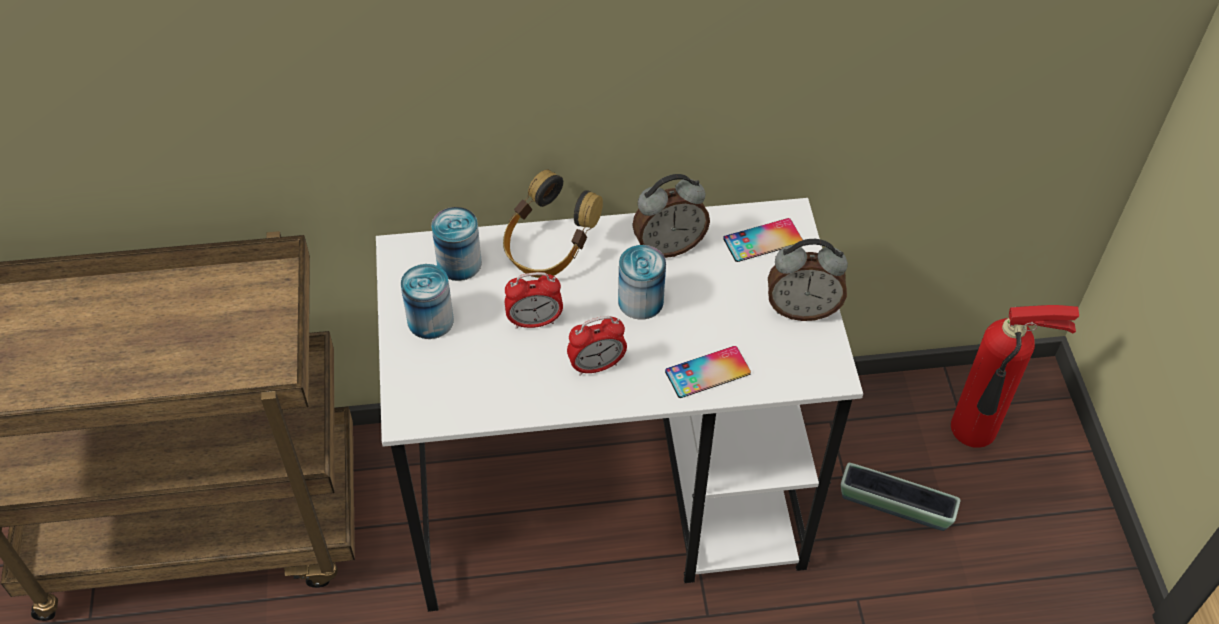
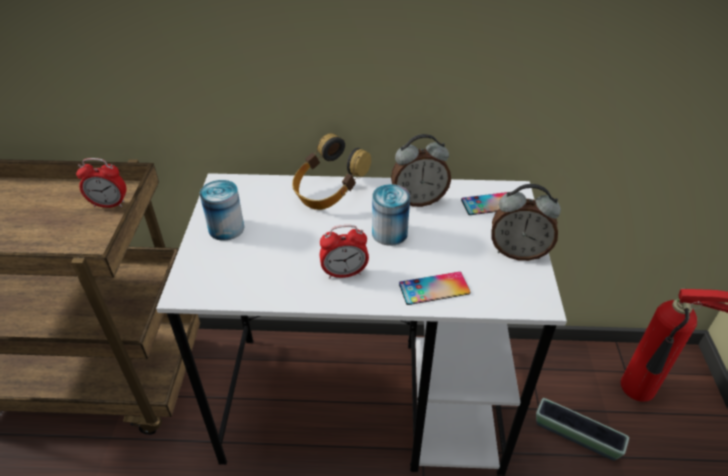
camera: 10 degrees right, 10 degrees down
can [431,207,482,281] -> none
alarm clock [505,272,563,329] -> alarm clock moved to [76,158,126,208]

